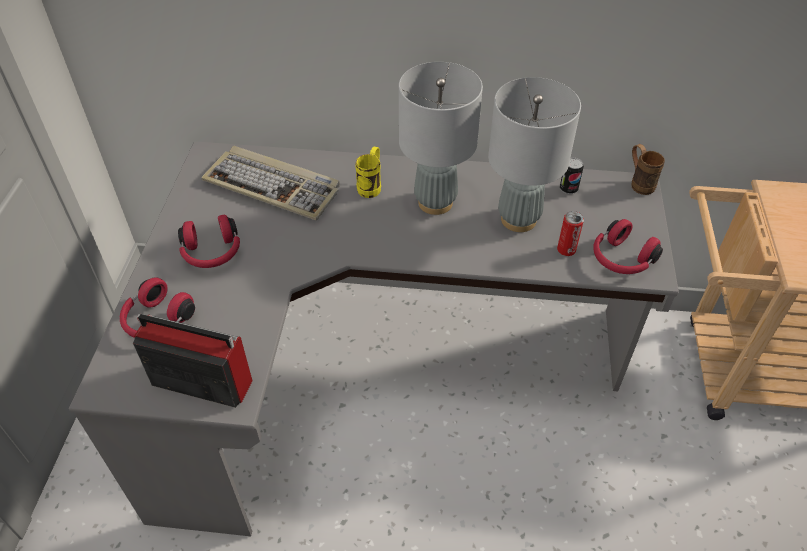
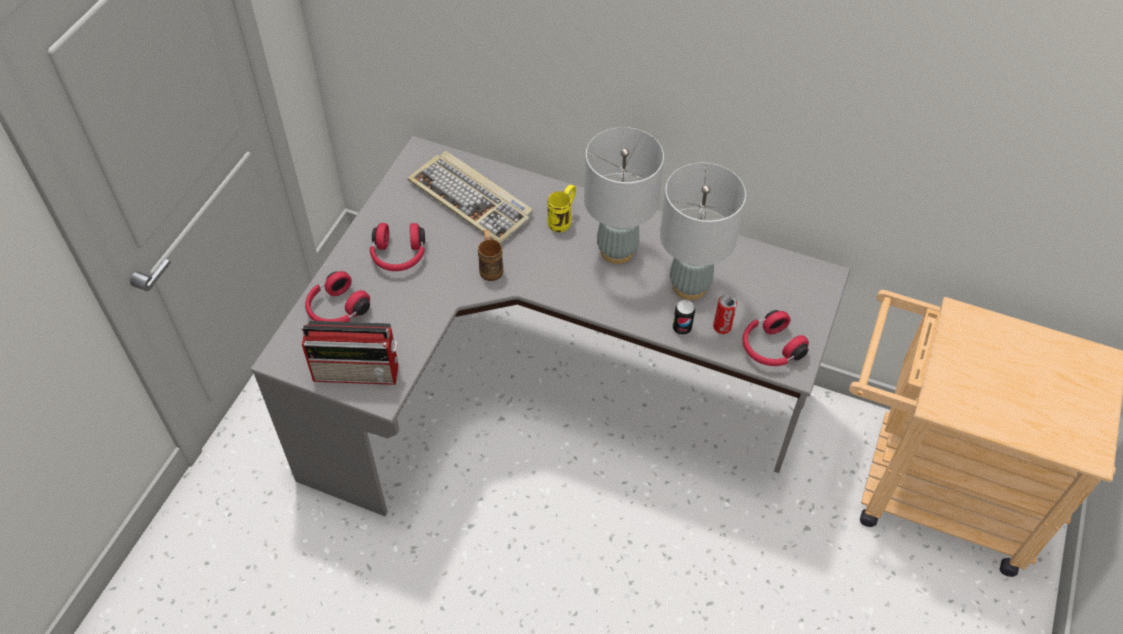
camera: 15 degrees right, 5 degrees up
radio [133,314,252,408] -> radio turned 150 degrees clockwise [302,321,398,385]
can [560,157,584,194] -> can moved to [673,300,695,335]
brown mug [631,144,665,195] -> brown mug moved to [478,230,503,281]

